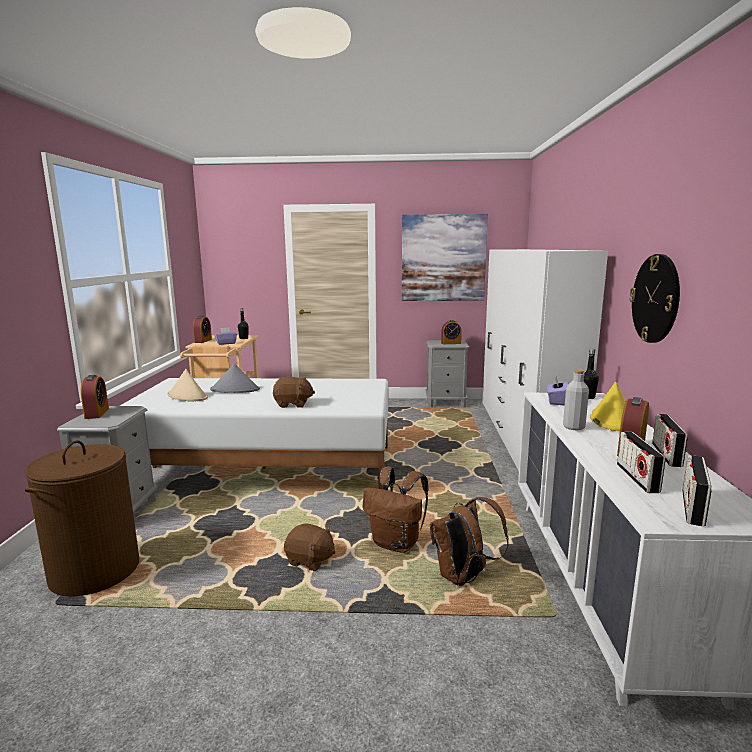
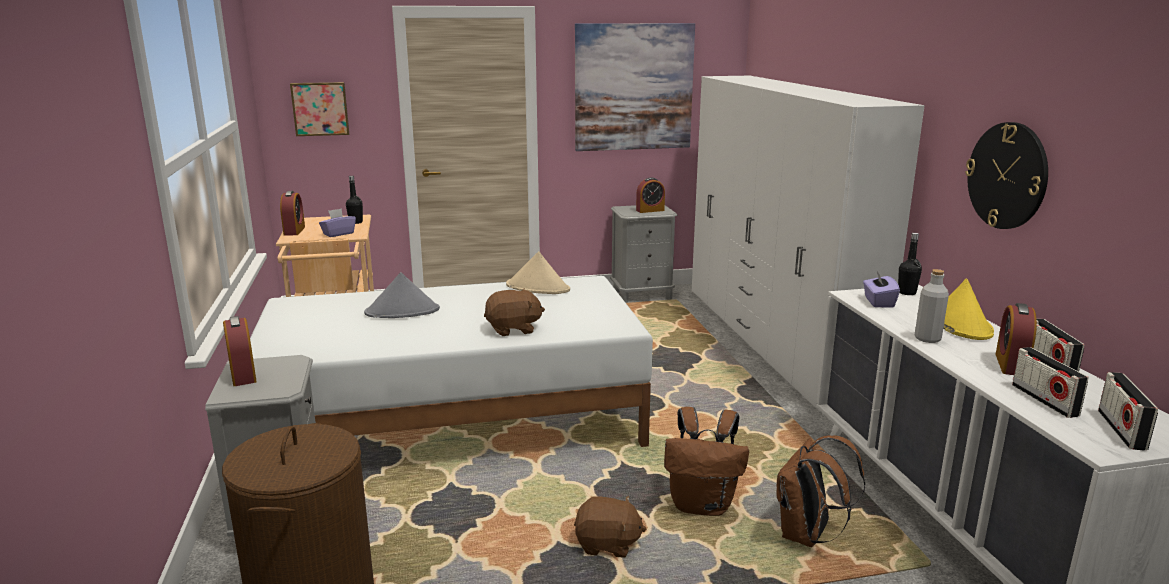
camera: 15 degrees left, 5 degrees up
beige hat [167,369,208,402] -> beige hat moved to [506,251,570,294]
none -> picture [290,82,349,136]

